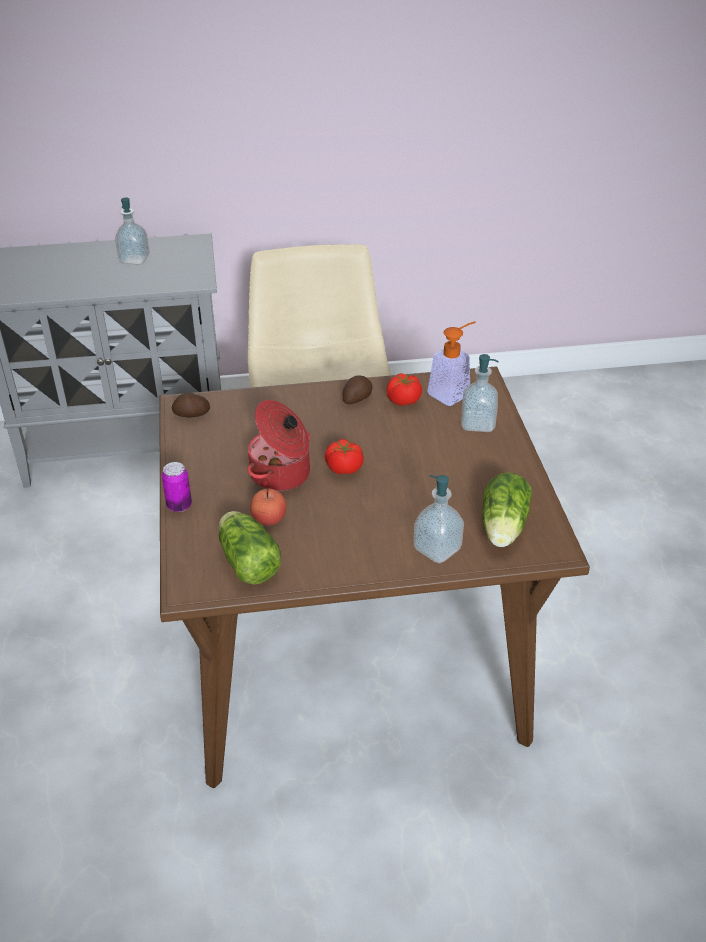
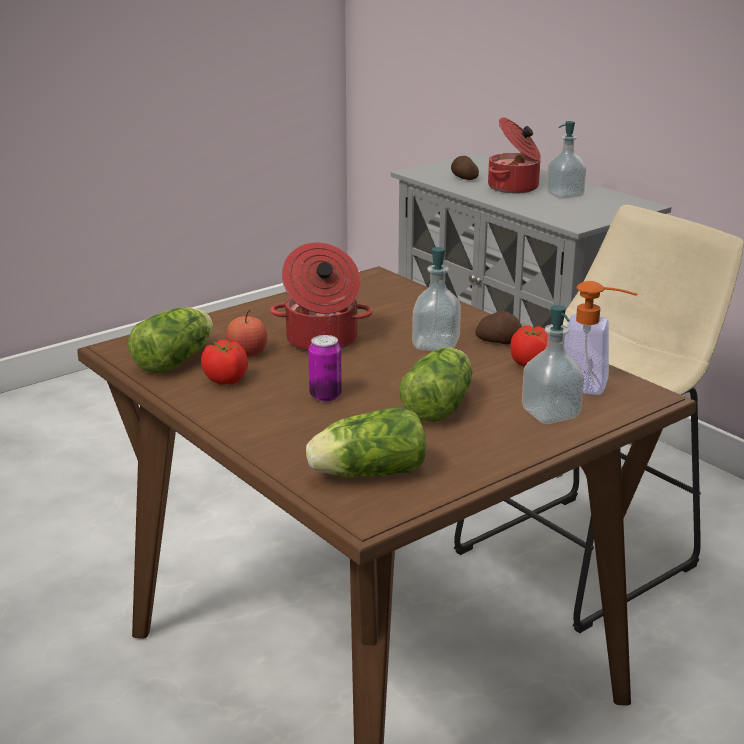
camera: 60 degrees right, 15 degrees down
can [162,462,192,512] -> can moved to [308,335,342,402]
potato [172,392,210,418] -> potato moved to [451,156,479,180]
tomato [325,439,364,474] -> tomato moved to [201,340,248,385]
soap dispenser [413,475,464,563] -> soap dispenser moved to [412,247,461,351]
none -> lettuce [400,347,472,422]
none -> cooking pot [488,118,541,193]

